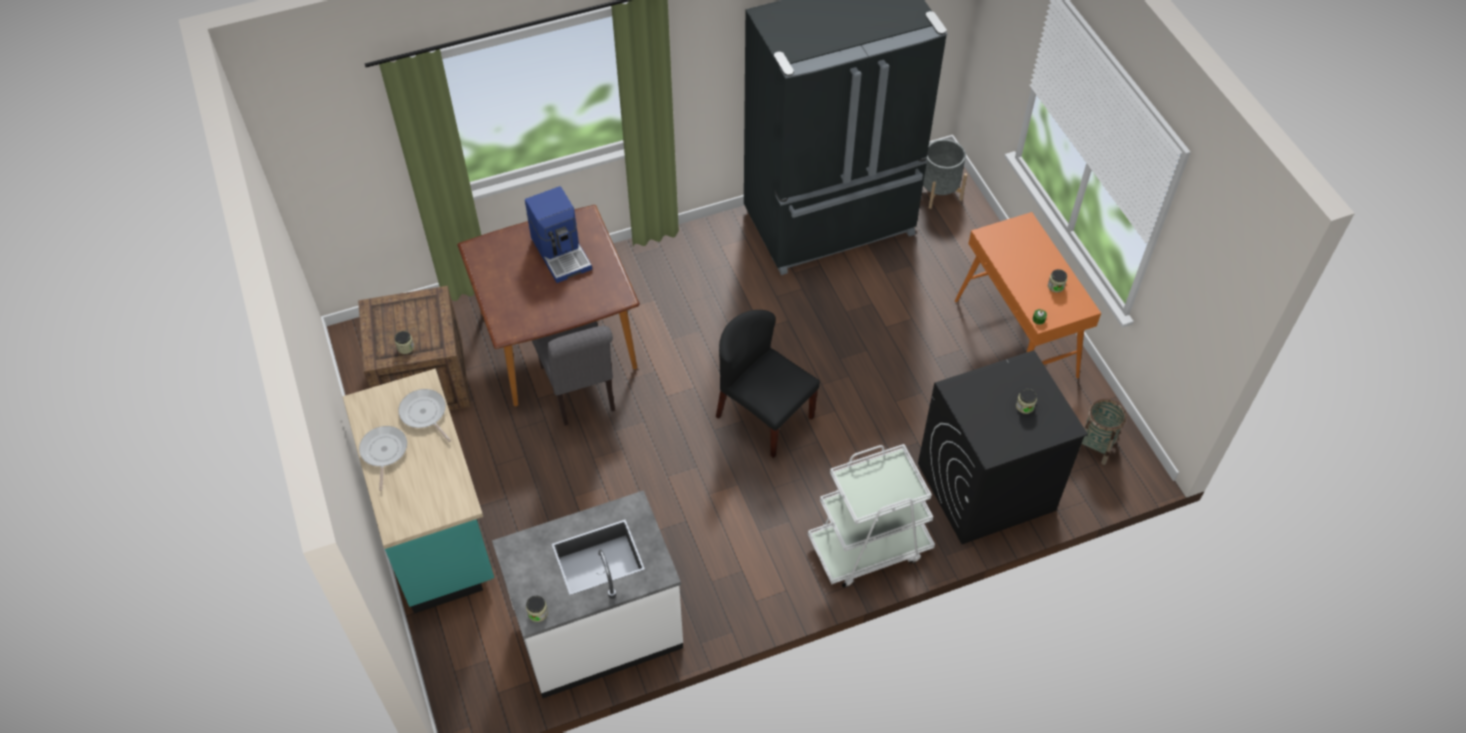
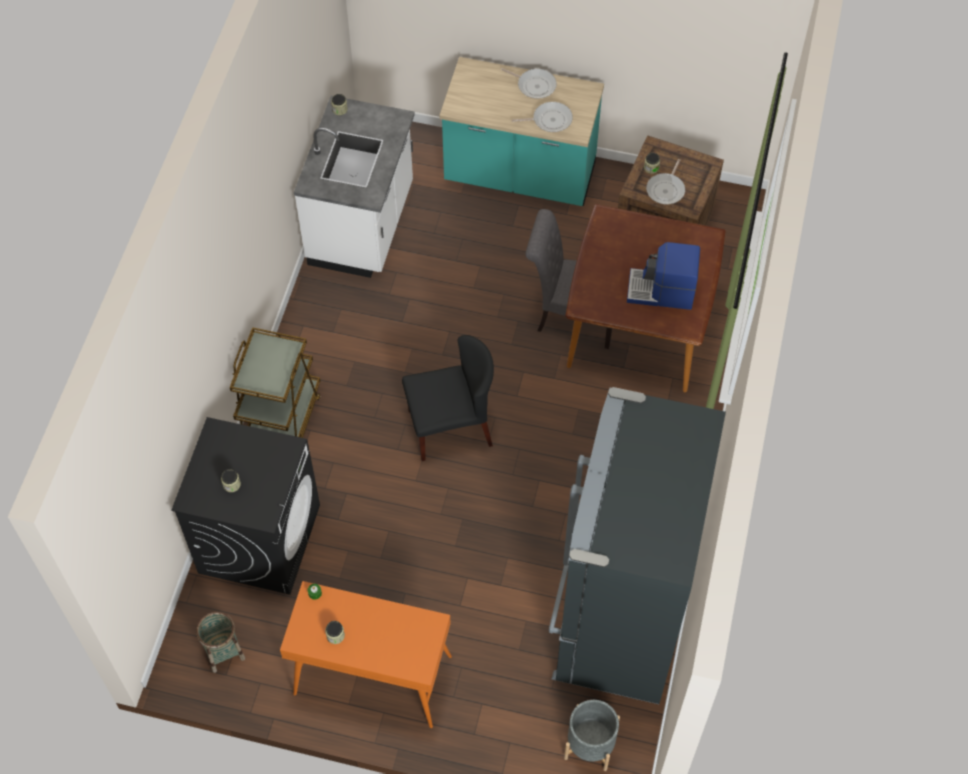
camera: 125 degrees right, 5 degrees up
white cart [808,444,935,587] -> brown cart [230,327,321,438]
none -> frying pan [646,159,685,205]

